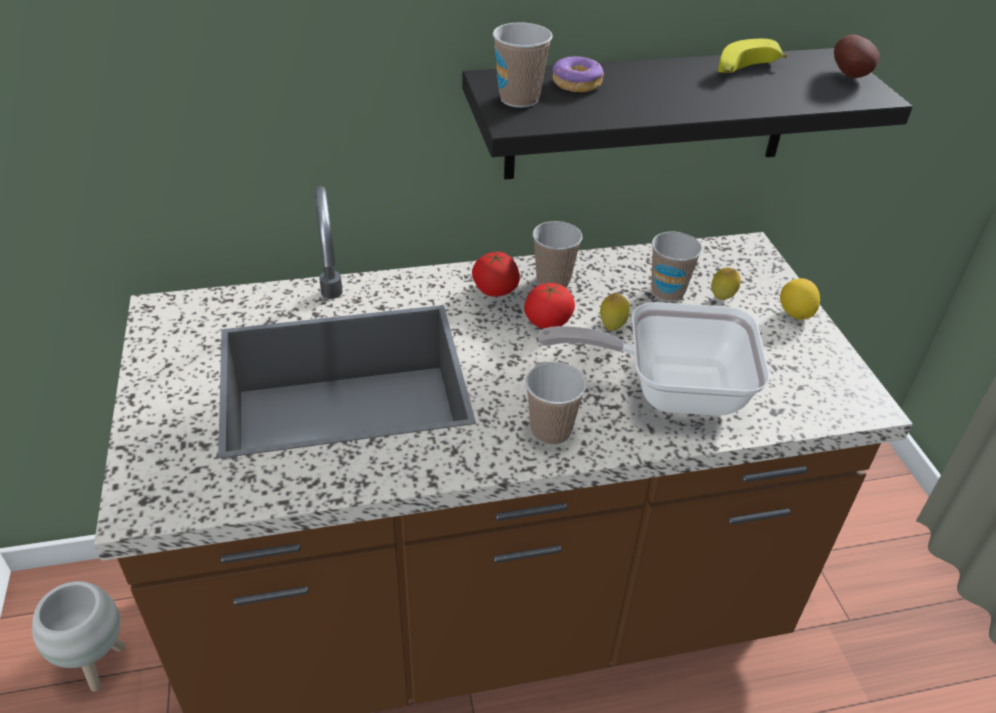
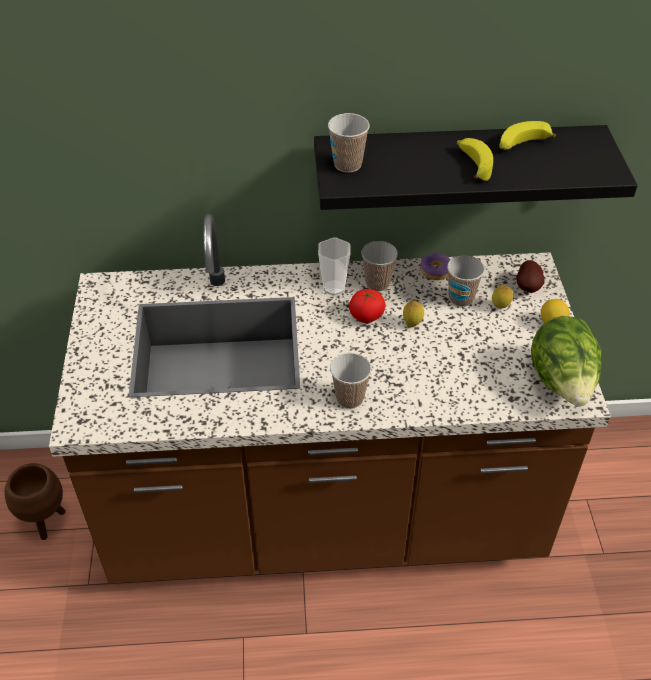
camera: 10 degrees right, 5 degrees up
white planter [32,581,125,692] -> brown planter [5,463,65,540]
tomato [472,251,520,297] -> cup [318,237,351,296]
frying pan [538,302,770,416] -> none
donut [553,56,604,92] -> donut moved to [420,253,450,280]
potato [834,35,880,78] -> potato moved to [517,260,545,293]
none -> banana [457,138,493,181]
none -> lettuce [531,316,601,406]

